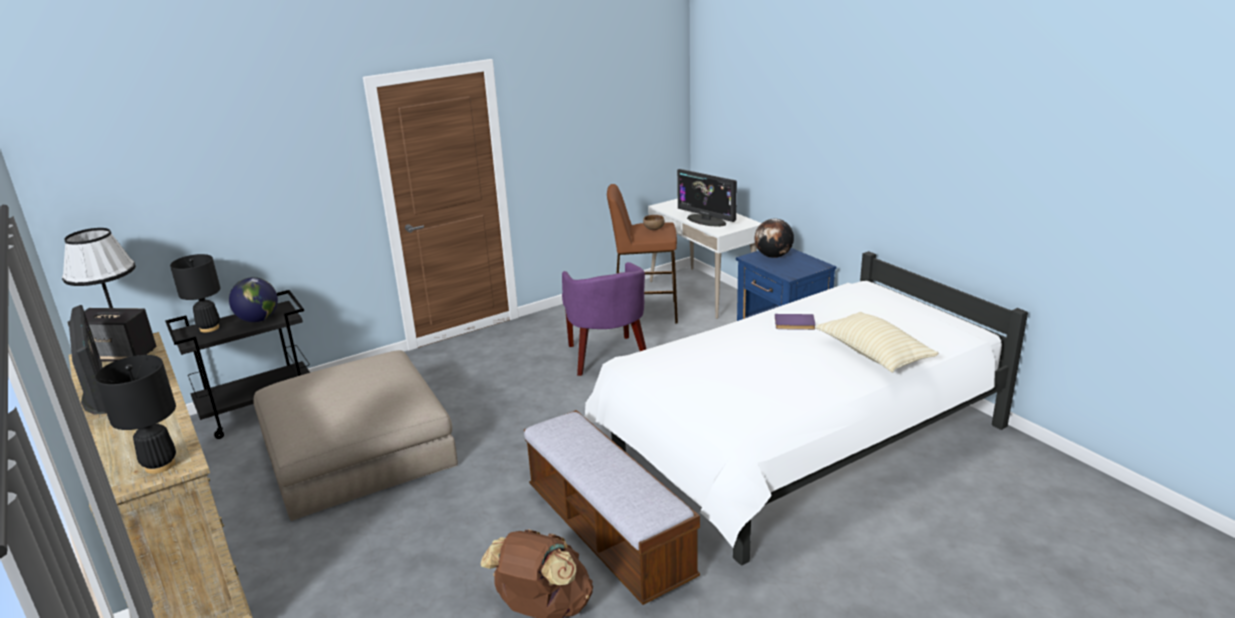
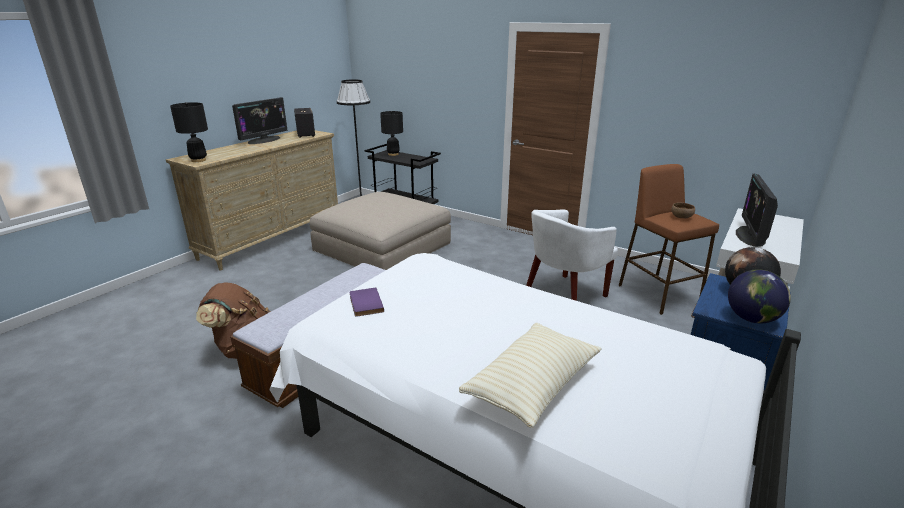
camera: 65 degrees right, 0 degrees up
globe [229,277,278,322] -> globe moved to [728,269,791,323]
purple armchair [562,262,646,376] -> white armchair [526,210,618,301]
purple book [775,314,816,330] -> purple book moved to [350,288,384,317]

